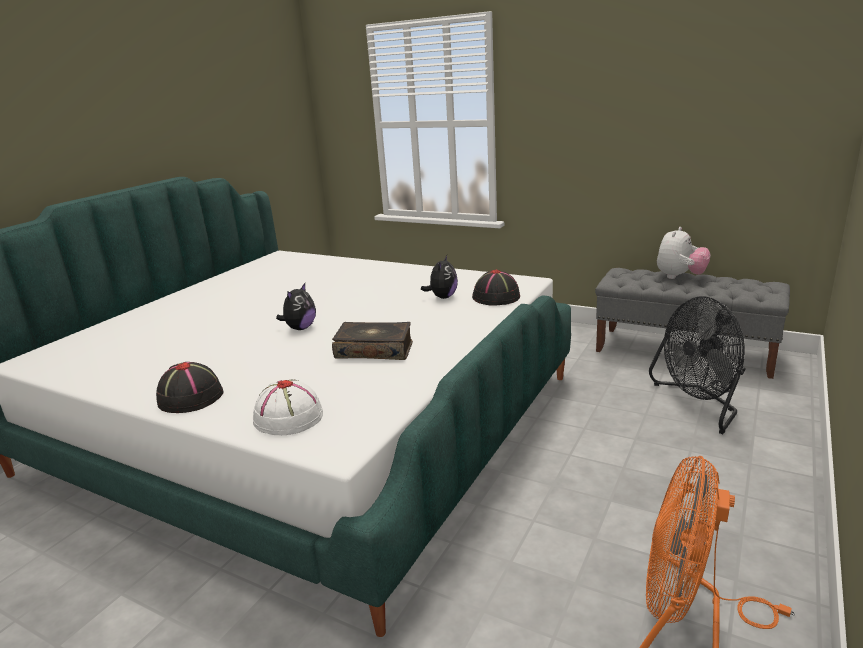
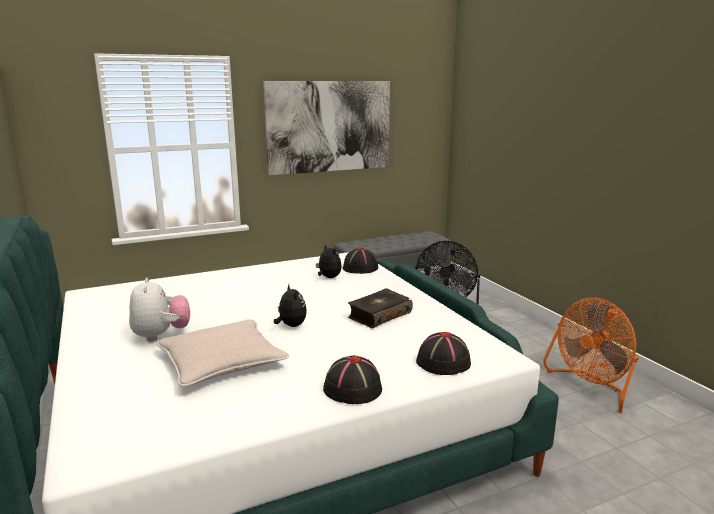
camera: 55 degrees left, 5 degrees down
white hat [253,379,323,435] -> black hat [416,332,471,375]
plush toy [657,227,711,279] -> plush toy moved to [129,278,190,342]
none -> beige pillow [156,319,289,387]
none -> picture [263,81,390,175]

